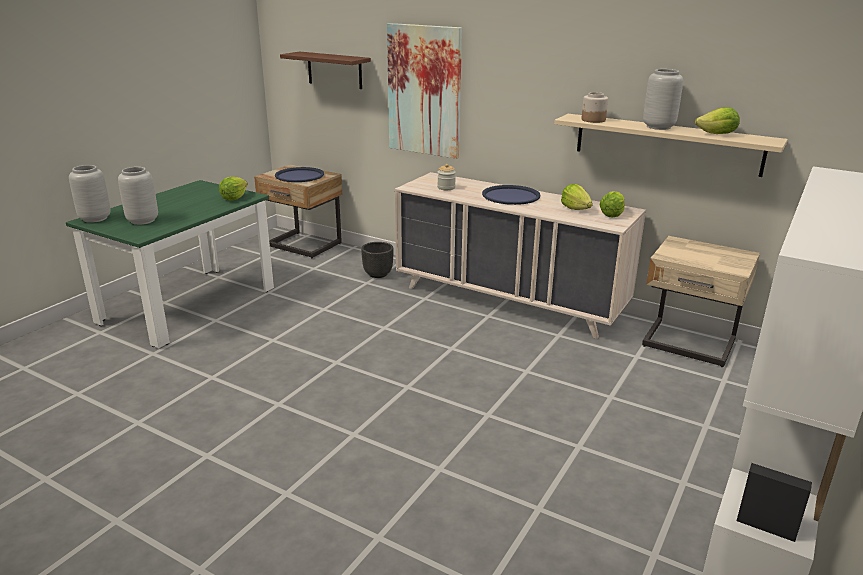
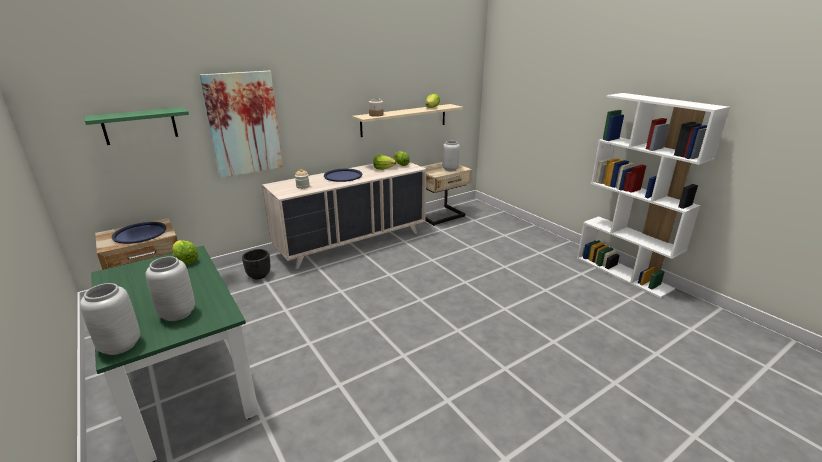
camera: 65 degrees left, 0 degrees up
brown shelf [280,51,371,89] -> green shelf [85,107,189,145]
grey vase [643,69,683,130] -> grey vase moved to [442,141,460,171]

